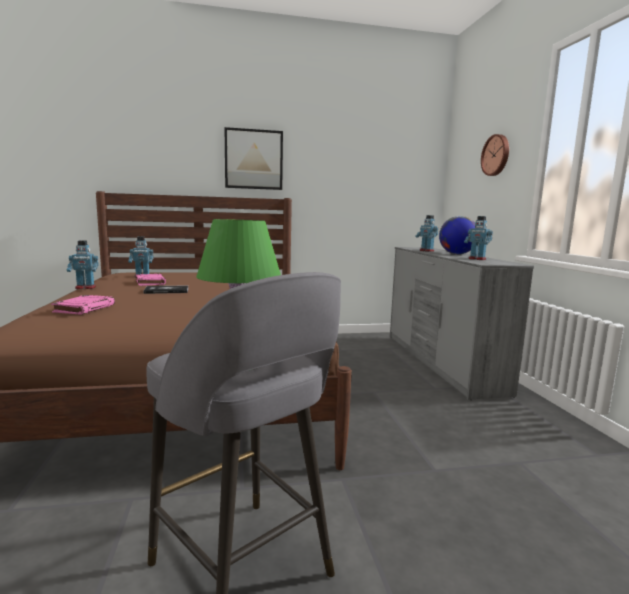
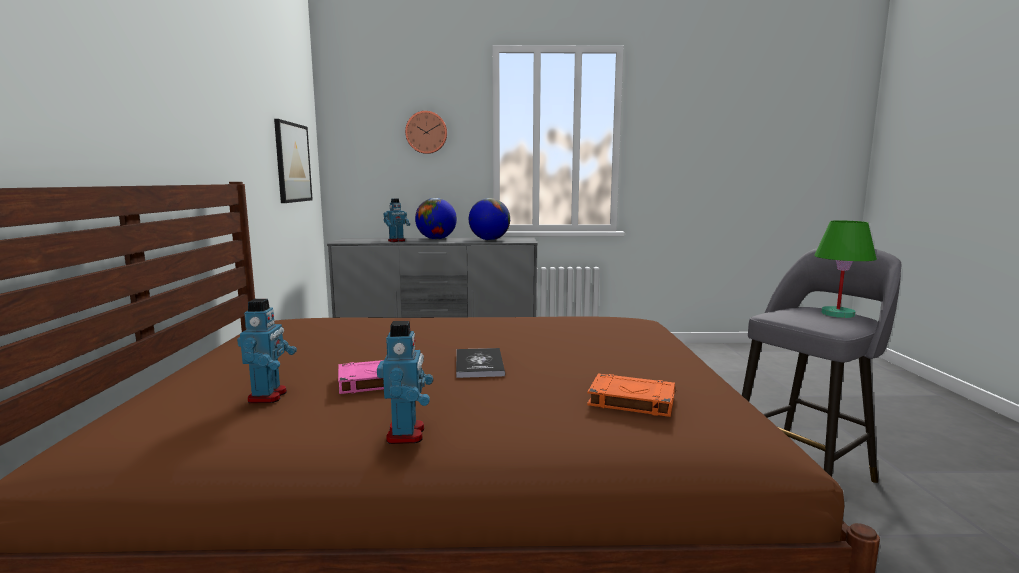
camera: 80 degrees left, 0 degrees up
pink book [51,295,115,315] -> orange book [587,374,675,417]
picture [224,127,283,190] -> picture moved to [274,119,313,203]
toy robot [464,216,493,260] -> globe [469,198,510,240]

